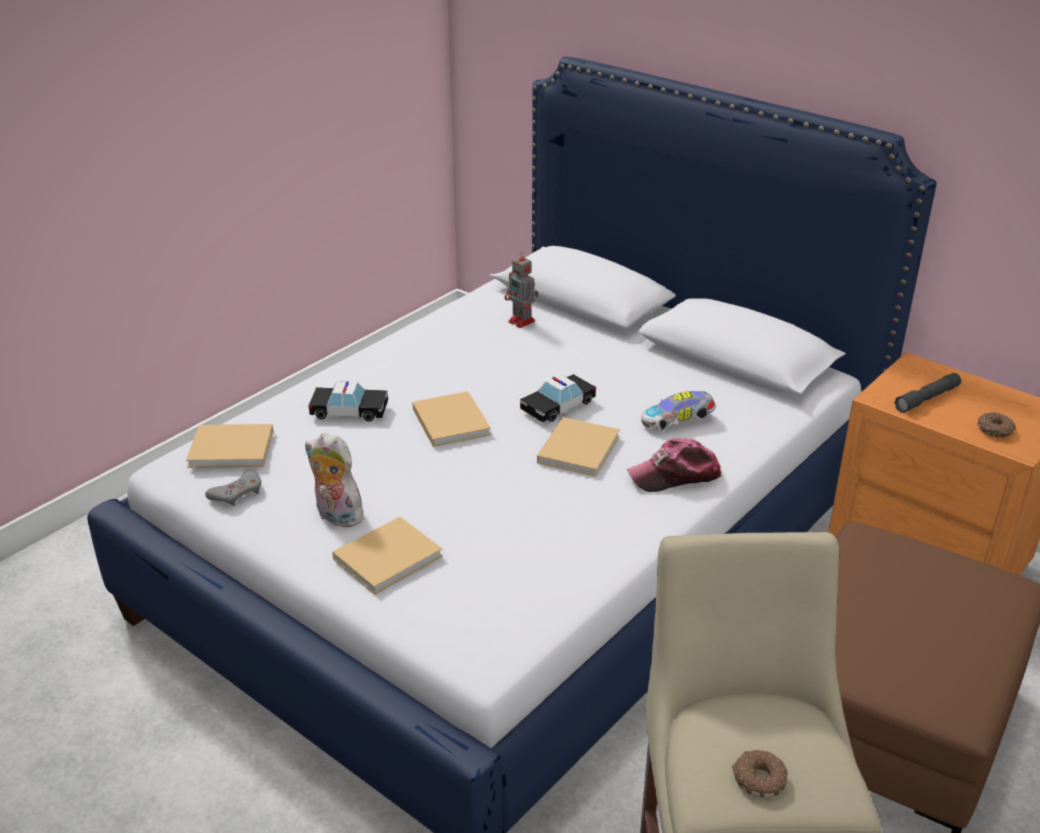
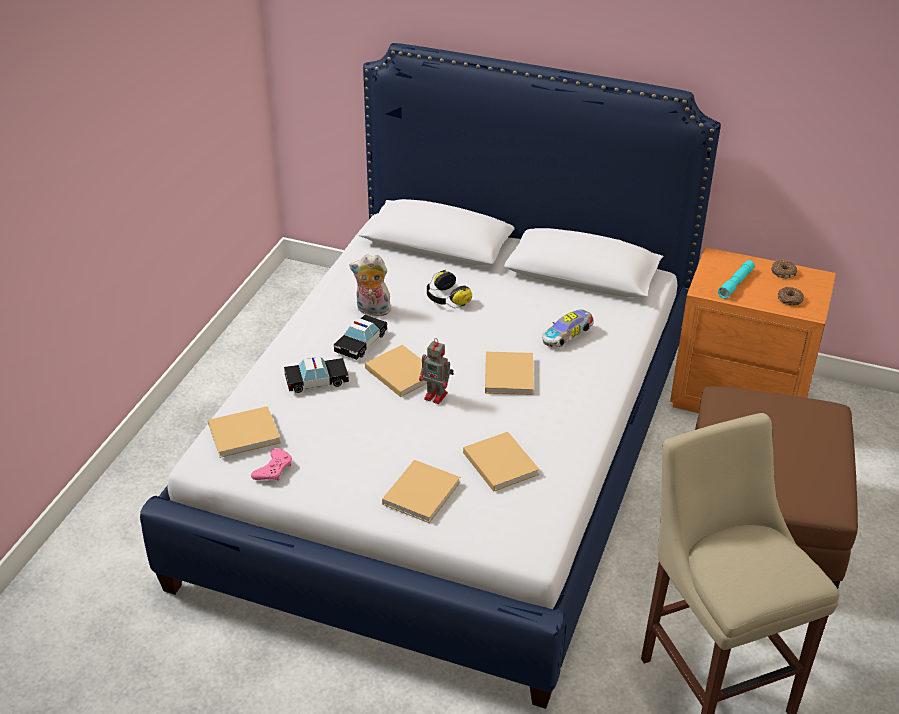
camera: 20 degrees left, 5 degrees up
grey game controller [205,470,261,506] -> pink game controller [251,448,292,481]
plush toy [305,433,368,527] -> plush toy moved to [349,254,391,316]
toy robot [505,251,538,328] -> toy robot moved to [419,338,454,404]
toy car [520,374,596,422] -> toy car moved to [334,315,387,360]
cap [627,438,721,492] -> none
donut [732,750,788,798] -> donut moved to [771,260,797,278]
grey flashlight [894,373,961,413] -> turquoise flashlight [718,260,755,299]
none -> headphones [427,270,472,308]
none -> beige book [463,432,540,492]

